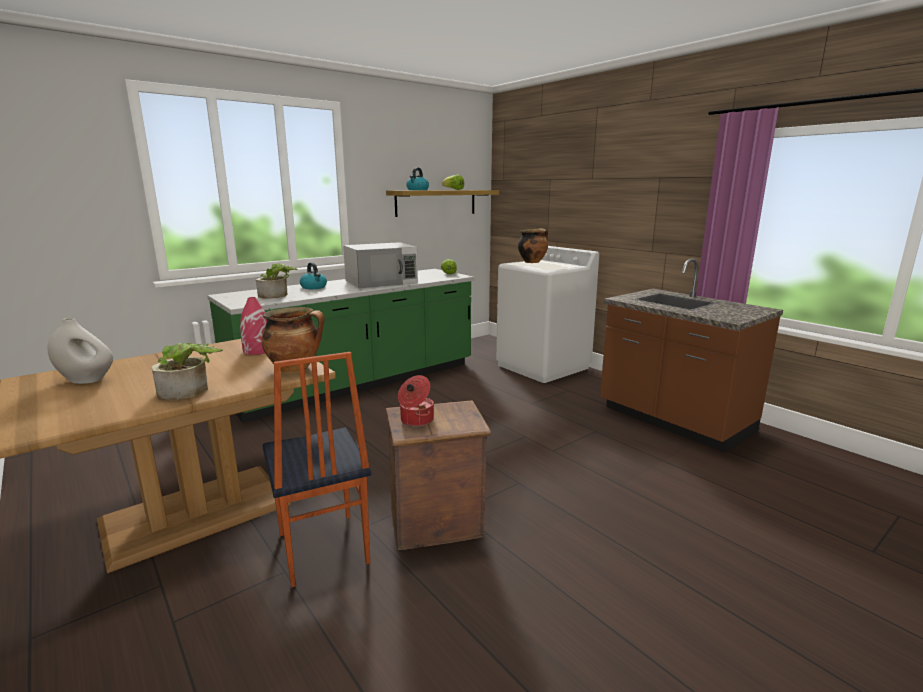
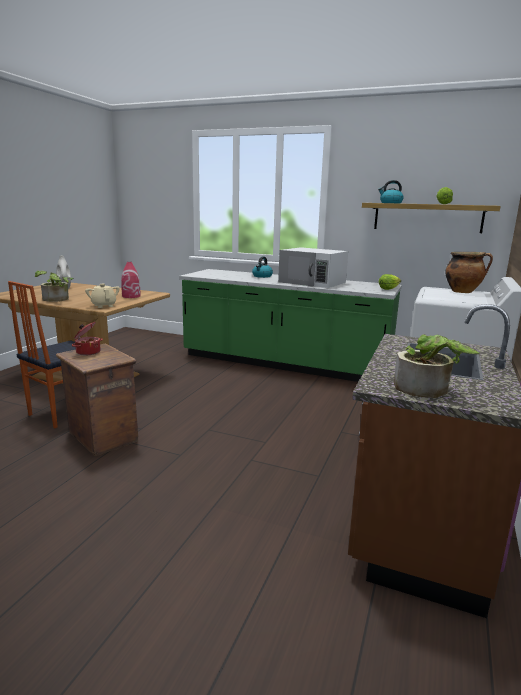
camera: 60 degrees right, 0 degrees up
potted plant [256,263,297,299] -> potted plant moved to [394,334,480,398]
cooking pot [262,307,325,373] -> beige teapot [85,284,120,308]

